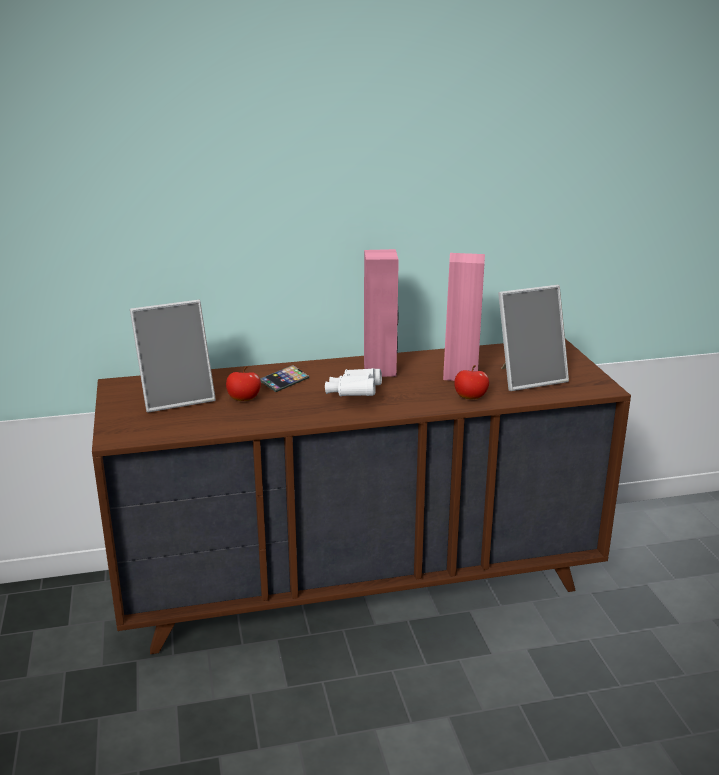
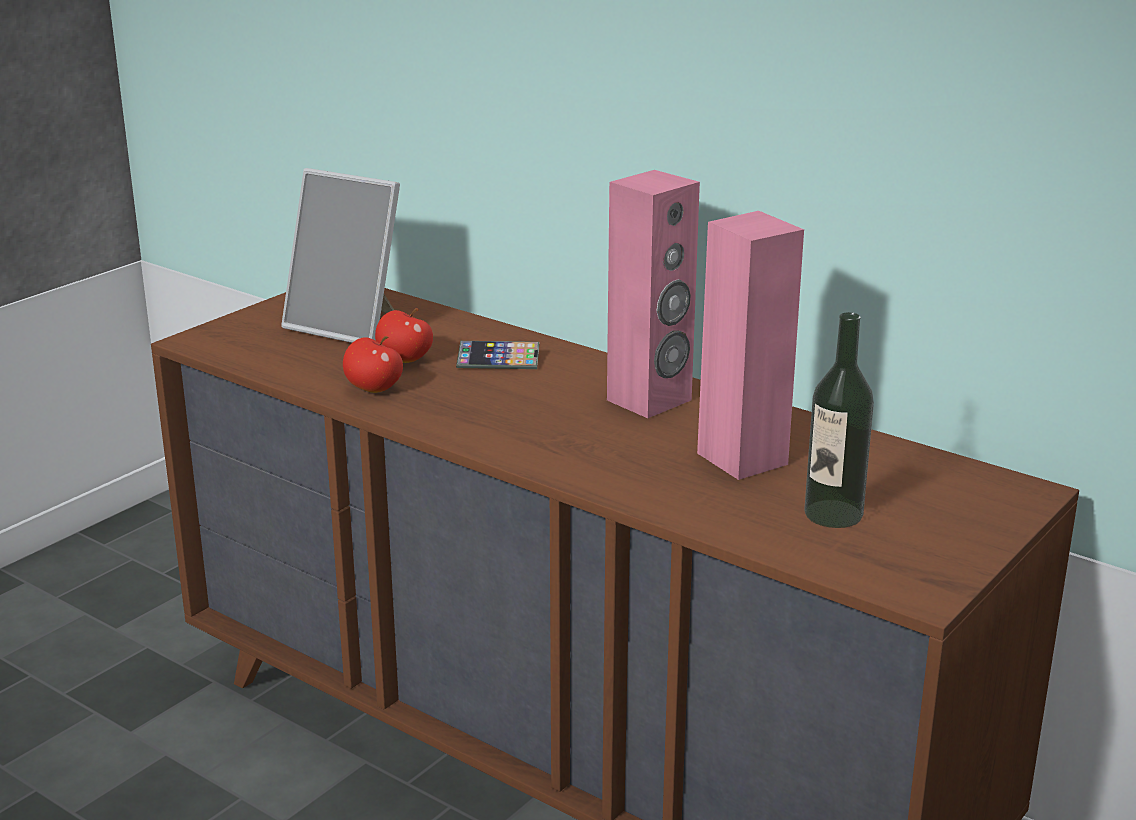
camera: 50 degrees right, 0 degrees up
white binoculars [325,368,382,396] -> none
apple [454,365,489,399] -> apple moved to [343,336,403,393]
picture frame [498,285,569,391] -> bottle [805,312,874,528]

